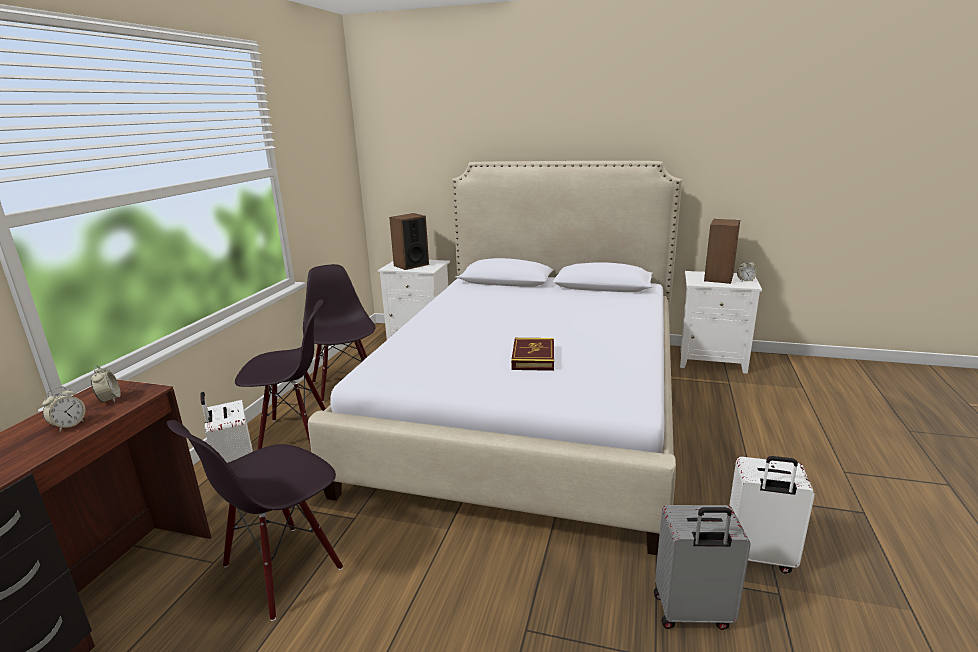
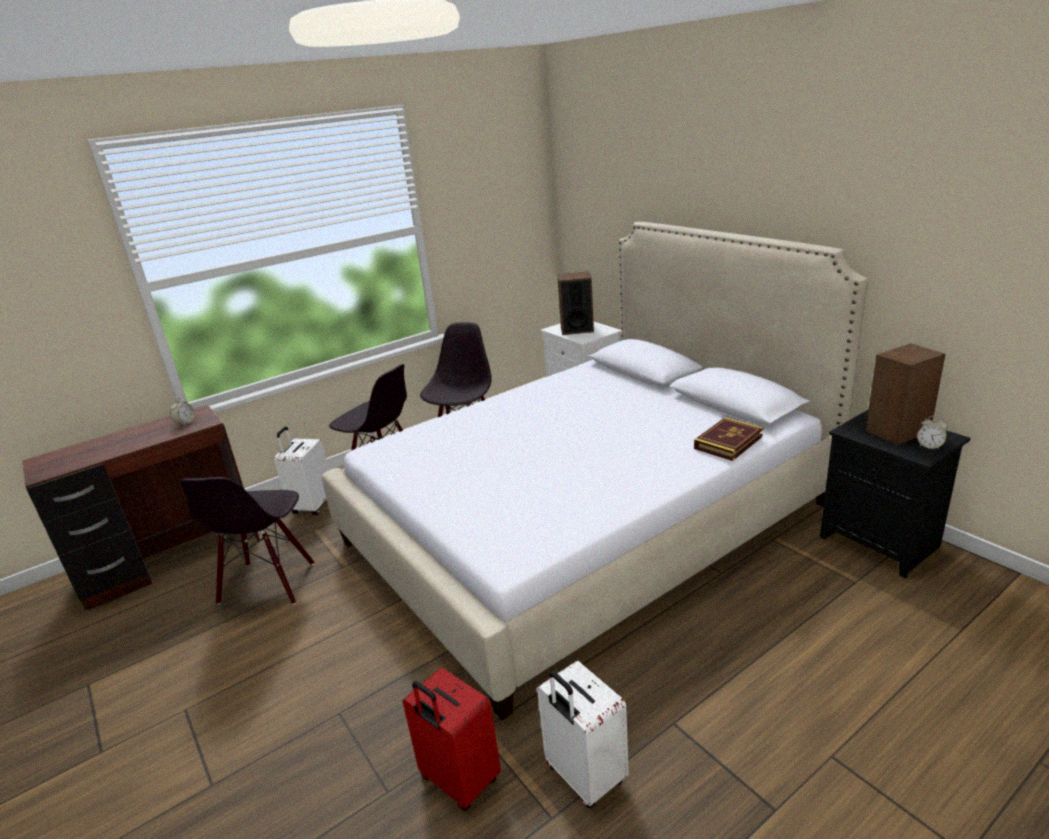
camera: 40 degrees right, 5 degrees up
alarm clock [42,386,85,431] -> none
black chair [167,420,343,621] -> black chair turned 75 degrees counterclockwise [180,477,315,605]
book [511,338,554,371] -> book moved to [694,417,763,461]
grey suitcase [654,505,751,630] -> red suitcase [403,668,501,811]
white nightstand [680,271,762,374] -> black nightstand [820,410,970,578]

